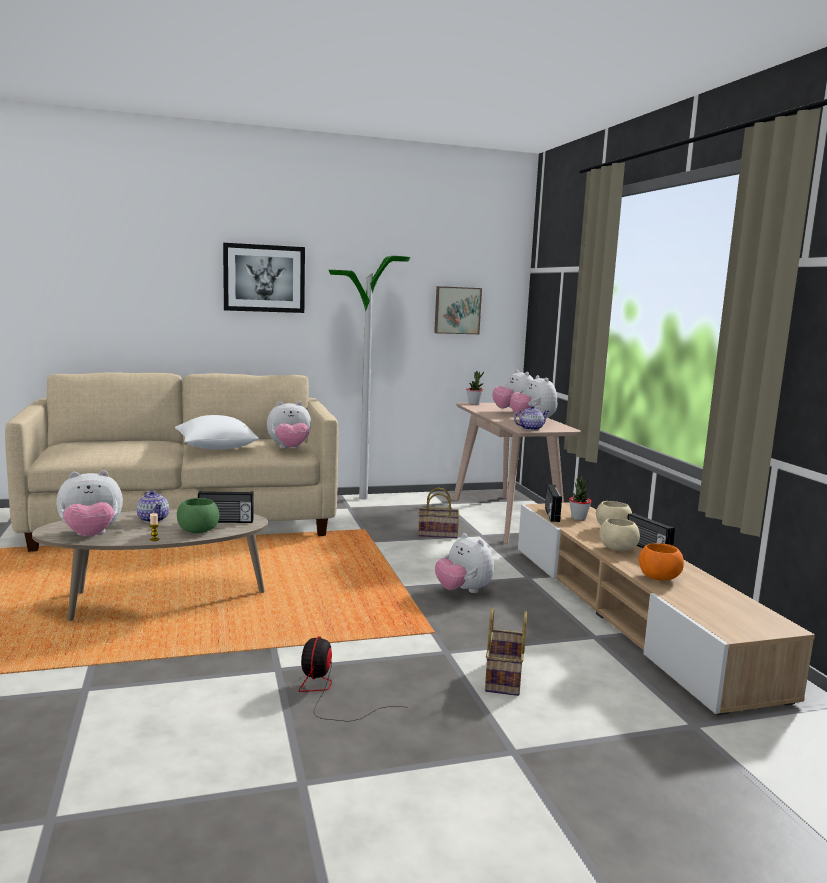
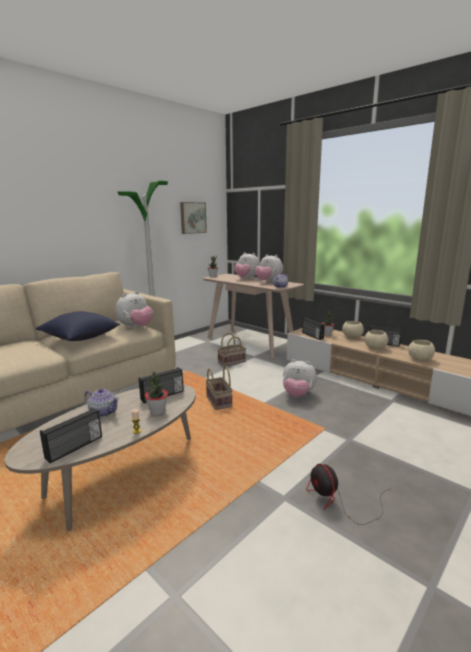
camera: 30 degrees left, 5 degrees up
plush toy [56,470,123,537] -> radio [40,408,102,463]
white pillow [175,415,259,450] -> blue pillow [36,312,120,341]
green bowl [177,498,219,533] -> potted plant [145,372,168,415]
picture [223,243,305,313] -> none
basket [485,608,527,696] -> basket moved to [205,366,233,410]
orange bowl [639,543,684,581] -> beige bowl [408,340,435,361]

